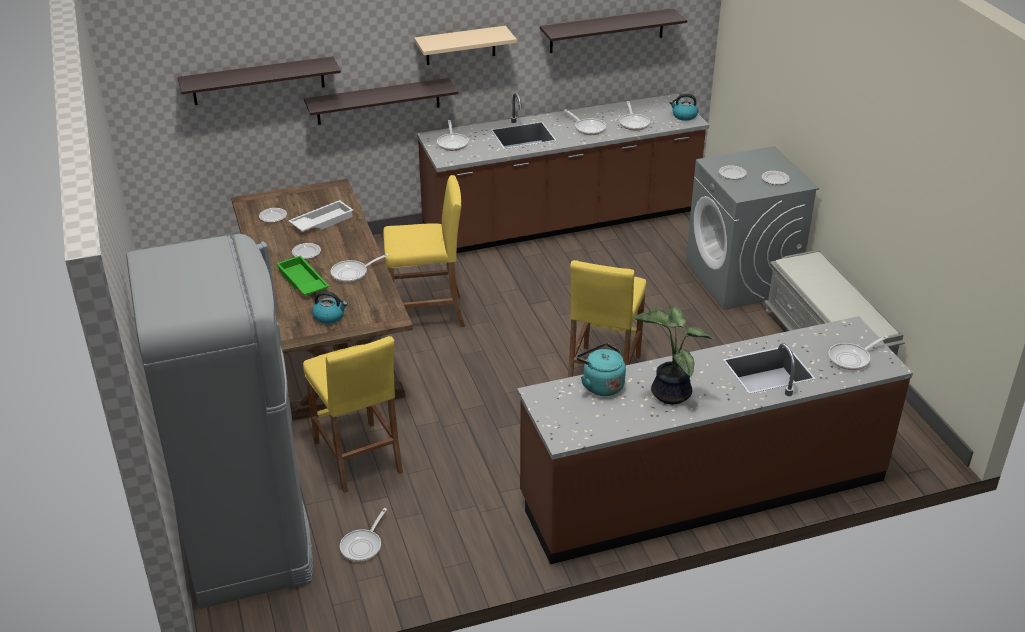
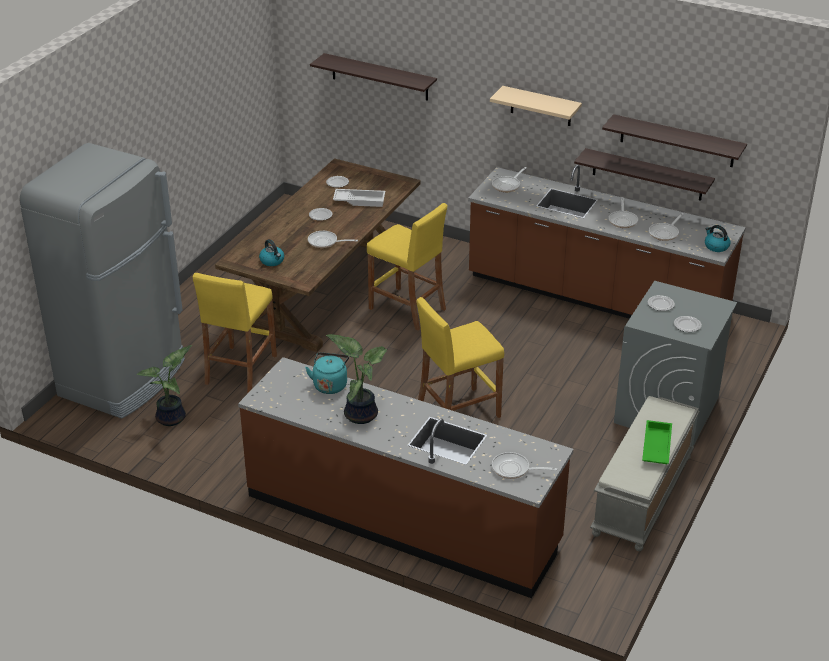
camera: 45 degrees right, 0 degrees up
green tray [276,255,329,296] -> green tray moved to [642,420,672,464]
shelf [304,78,458,125] -> shelf moved to [574,148,715,201]
frying pan [340,508,387,562] -> potted plant [137,345,192,426]

